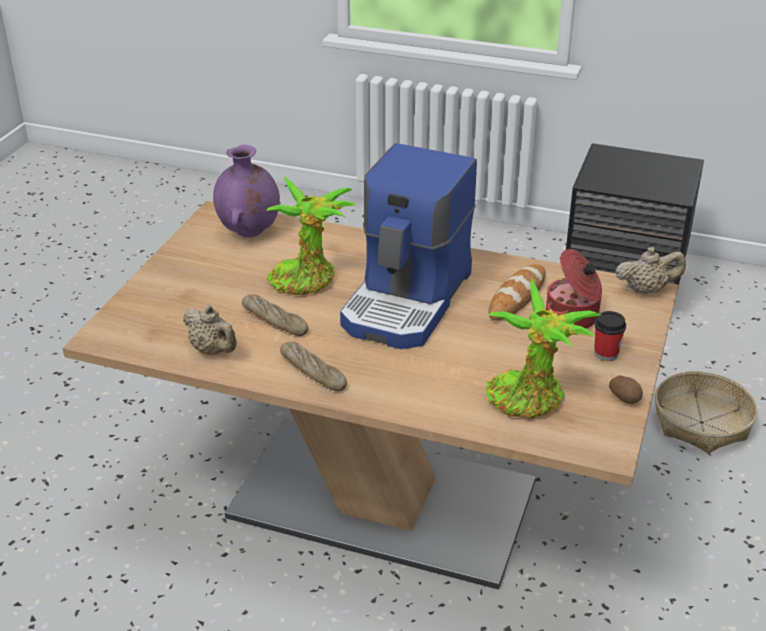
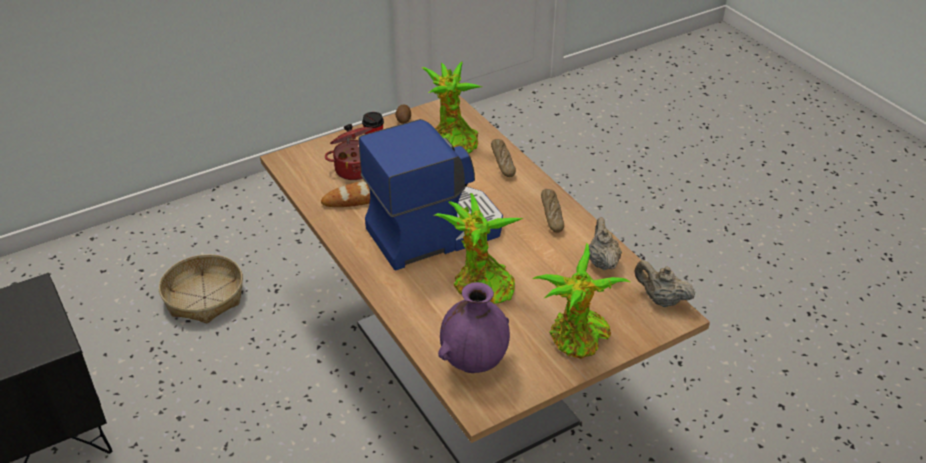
camera: 140 degrees left, 5 degrees up
bread [242,294,308,336] -> bread moved to [491,139,516,177]
beige teapot [615,247,686,294] -> beige teapot moved to [634,260,695,307]
none -> potted plant [533,242,630,359]

